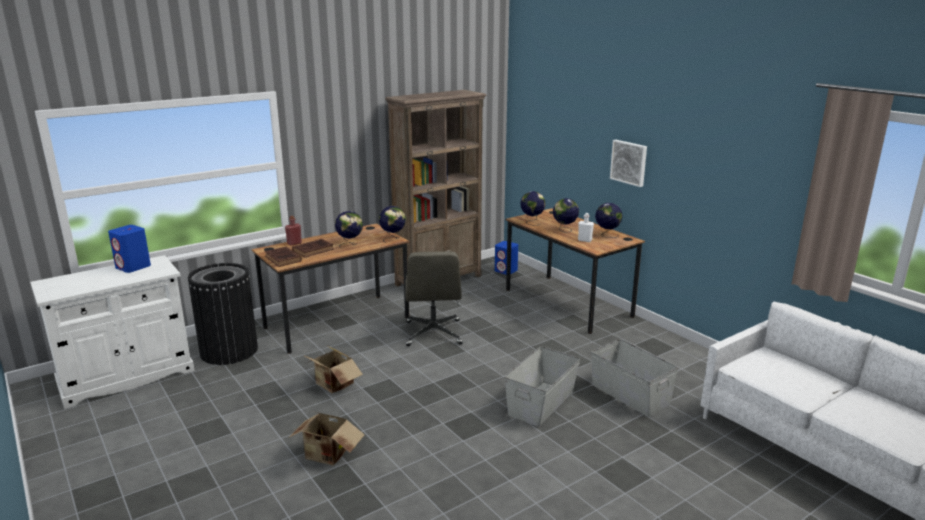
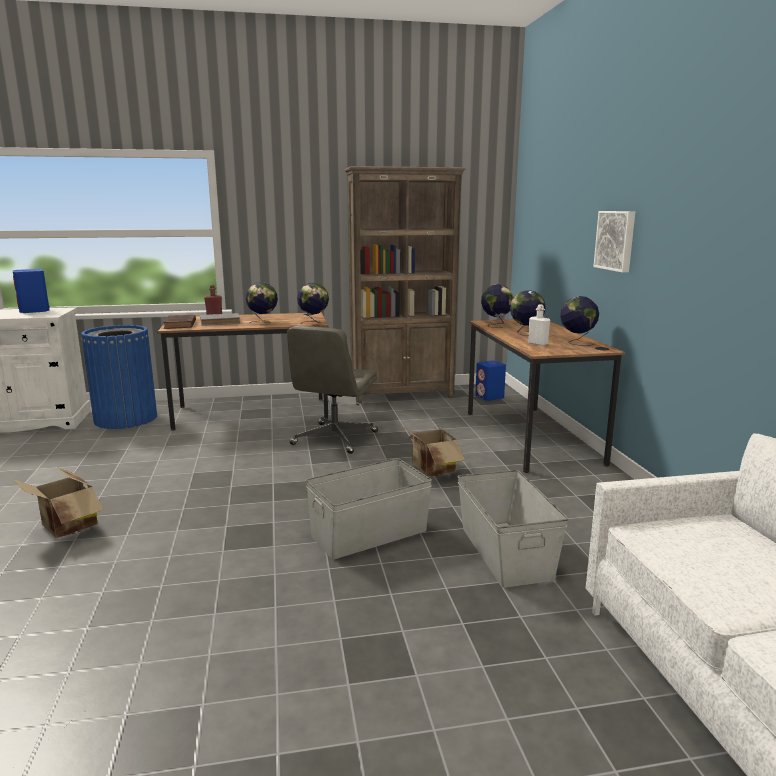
camera: 25 degrees right, 5 degrees down
black trash can [188,263,258,365] -> blue trash can [81,325,157,429]
brown book [292,239,334,258] -> grey book [200,313,240,326]
cardboard box [303,345,363,393] -> cardboard box moved to [401,423,465,476]

